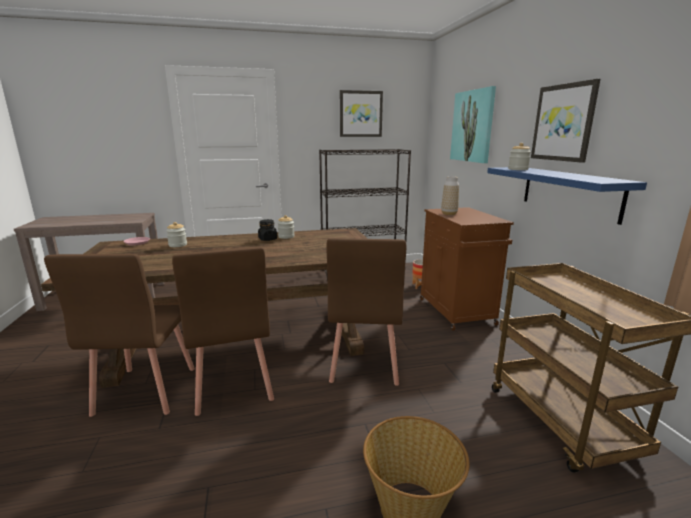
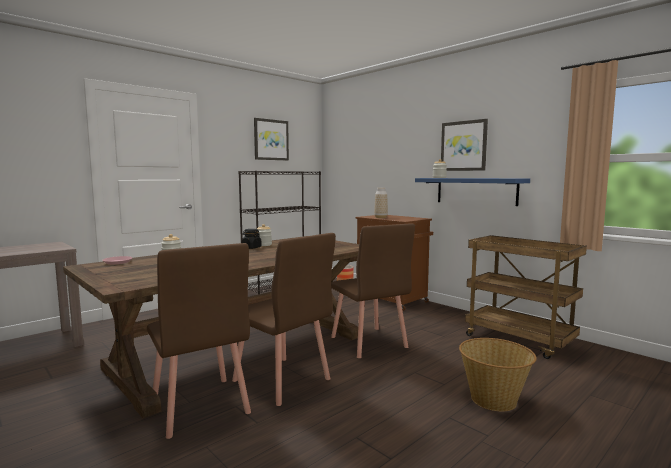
camera: 30 degrees left, 10 degrees down
picture [450,86,496,163] -> none

